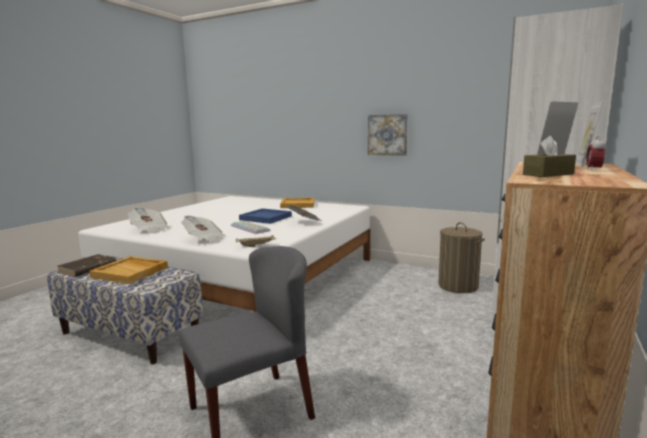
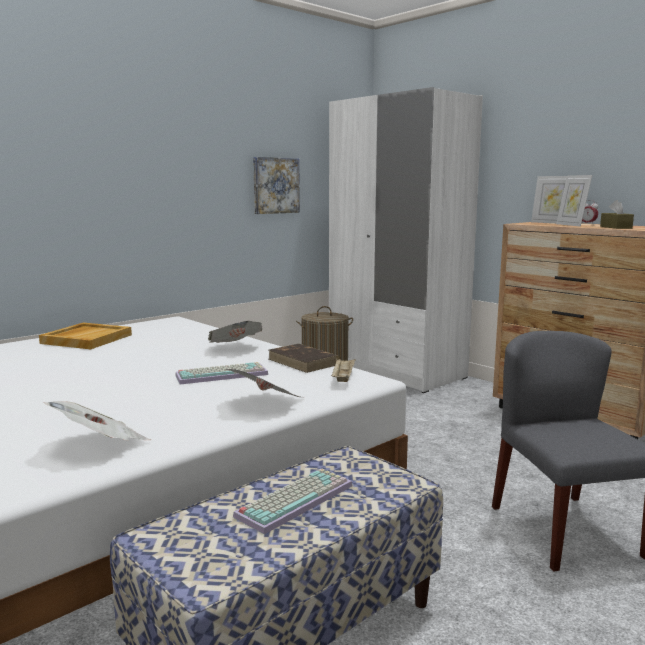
camera: 70 degrees left, 0 degrees up
brown book [57,254,117,277] -> brown book moved to [269,344,341,373]
beige tray [89,256,168,284] -> keyboard [233,468,353,534]
blue tray [239,208,292,224] -> none
picture [368,114,408,156] -> picture moved to [253,157,300,214]

